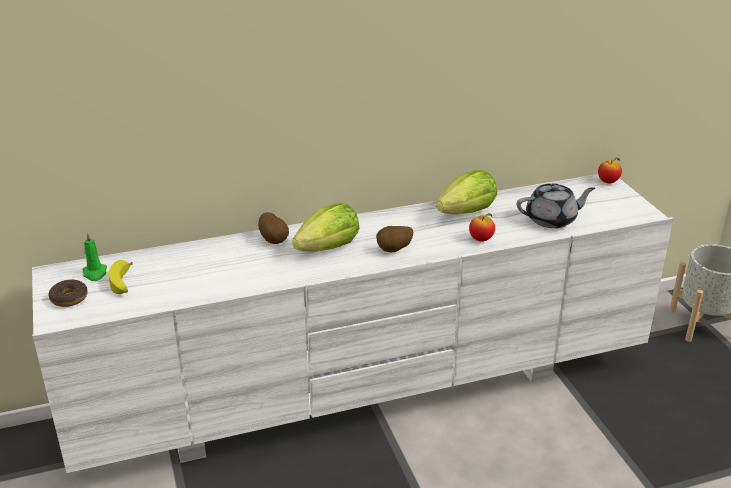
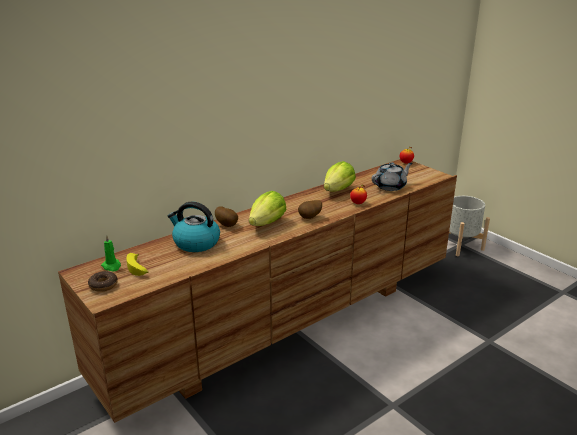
camera: 20 degrees left, 5 degrees down
white cabinet [32,174,674,473] -> brown cabinet [58,159,457,423]
none -> kettle [168,202,220,252]

